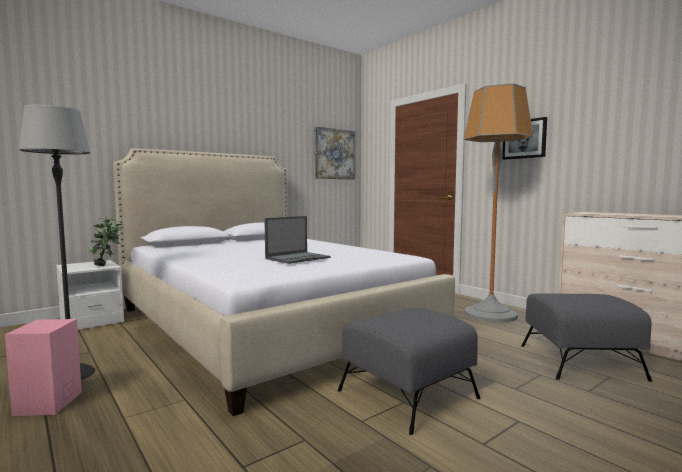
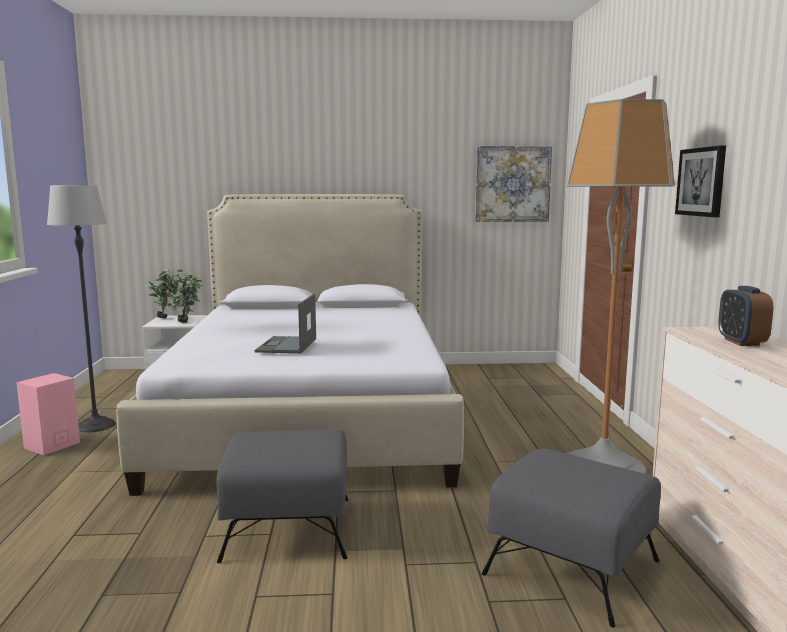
camera: 35 degrees right, 5 degrees up
laptop [264,216,330,264] -> laptop turned 105 degrees clockwise [255,294,316,354]
none -> potted plant [148,269,183,319]
none -> alarm clock [718,286,773,346]

